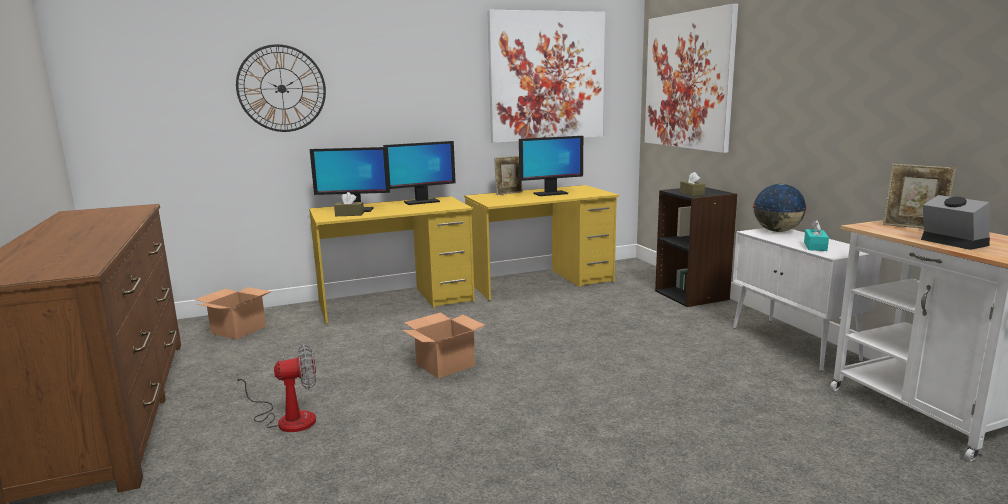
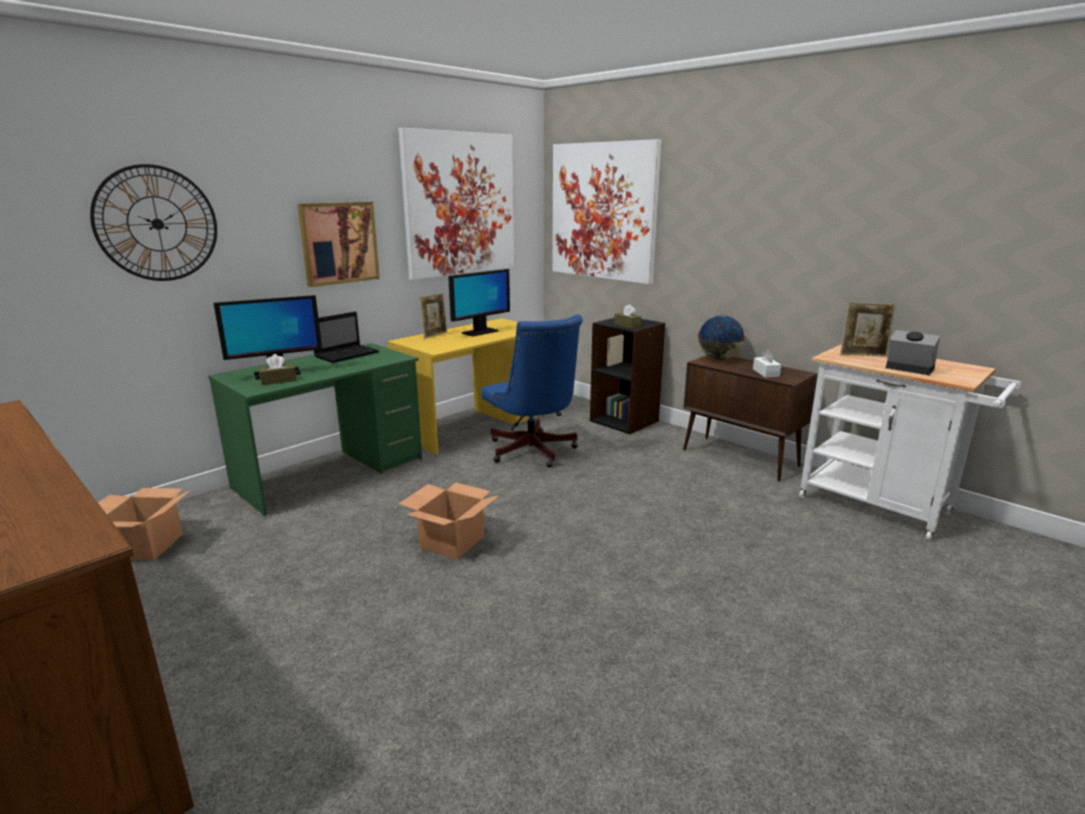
camera: 25 degrees left, 5 degrees up
fan [236,344,316,432] -> none
yellow desk [309,196,475,324] -> green desk [208,343,422,516]
monitor [383,141,456,205] -> laptop [314,312,379,363]
white cabinet [733,228,882,371] -> brown cabinet [683,355,818,481]
turquoise tissue box [804,220,829,251] -> white tissue box [753,349,781,377]
none -> picture [297,202,380,287]
none -> blue office chair [481,314,583,467]

